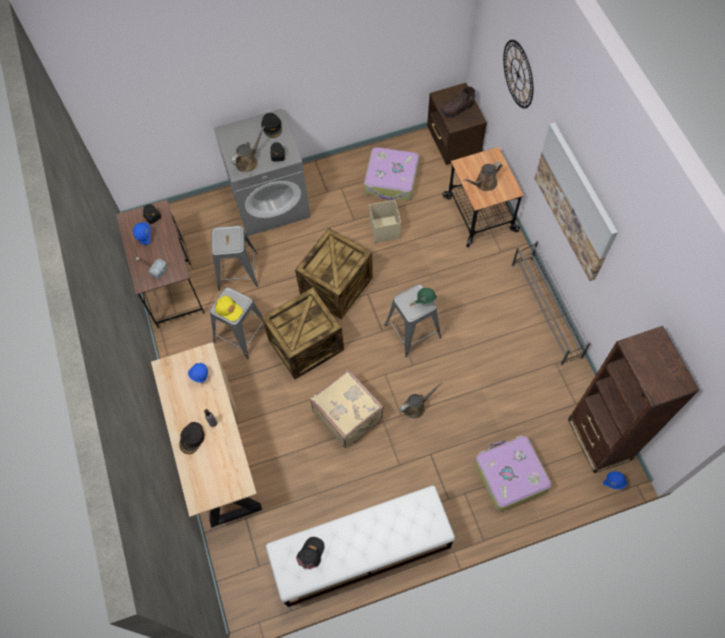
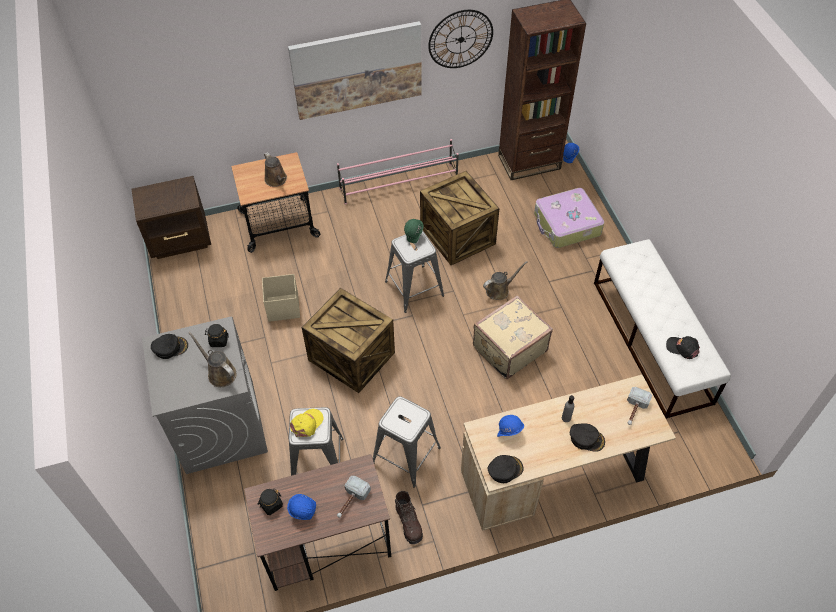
camera: 90 degrees left, 10 degrees down
yellow cap [215,296,243,321] -> yellow cap moved to [290,409,324,437]
crate [261,288,344,379] -> crate moved to [420,171,499,265]
suitcase [364,147,419,200] -> none
brown watering can [400,382,443,418] -> brown watering can turned 90 degrees clockwise [483,261,528,300]
brown boot [440,87,476,118] -> brown boot moved to [395,491,423,544]
wall clock [503,40,533,108] -> wall clock moved to [428,10,493,68]
grey shoe rack [512,241,591,366] -> pink shoe rack [337,139,459,205]
none -> black cap [488,455,524,483]
none -> hammer [627,387,652,425]

